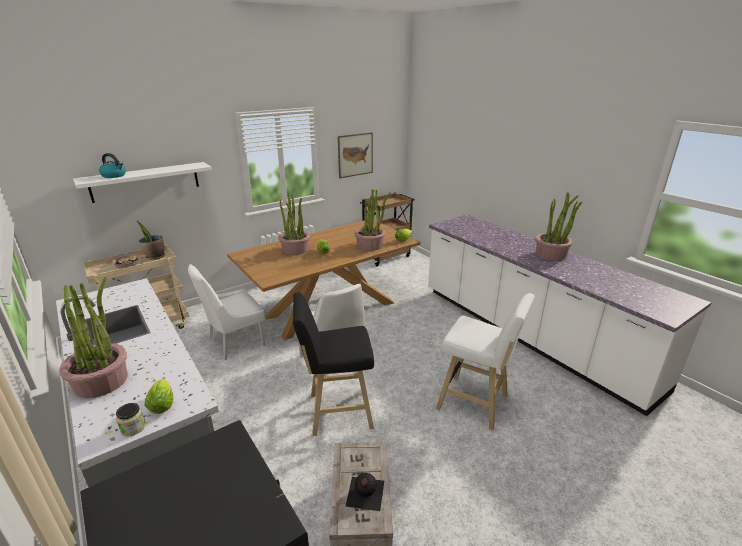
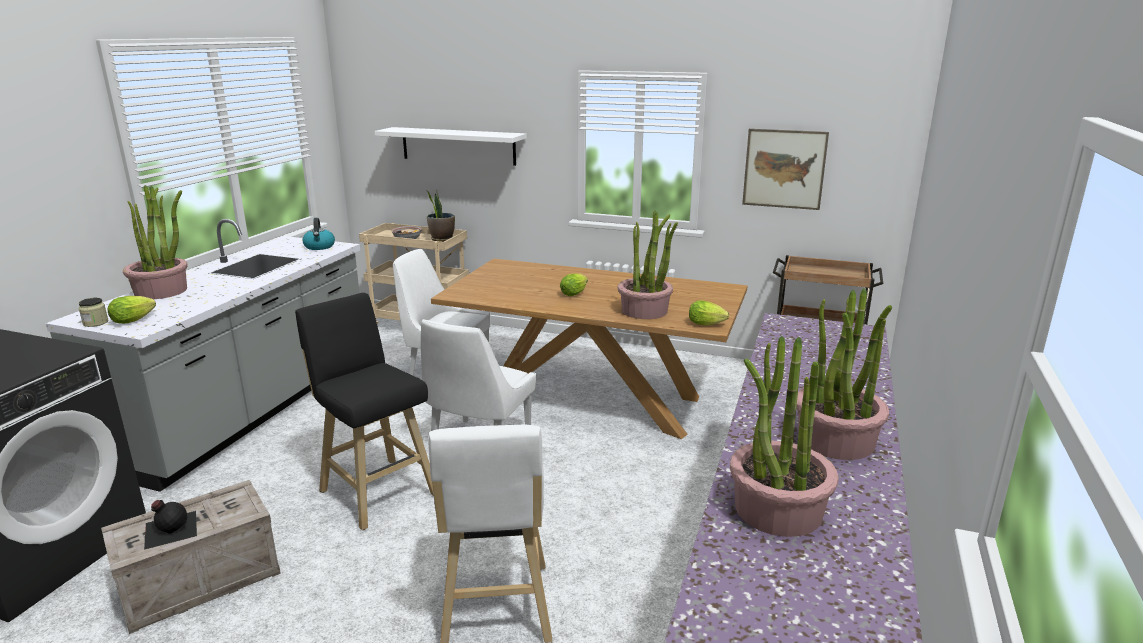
camera: 55 degrees right, 5 degrees down
kettle [99,153,126,178] -> kettle moved to [302,218,335,250]
potted plant [278,194,310,255] -> potted plant moved to [730,336,839,537]

